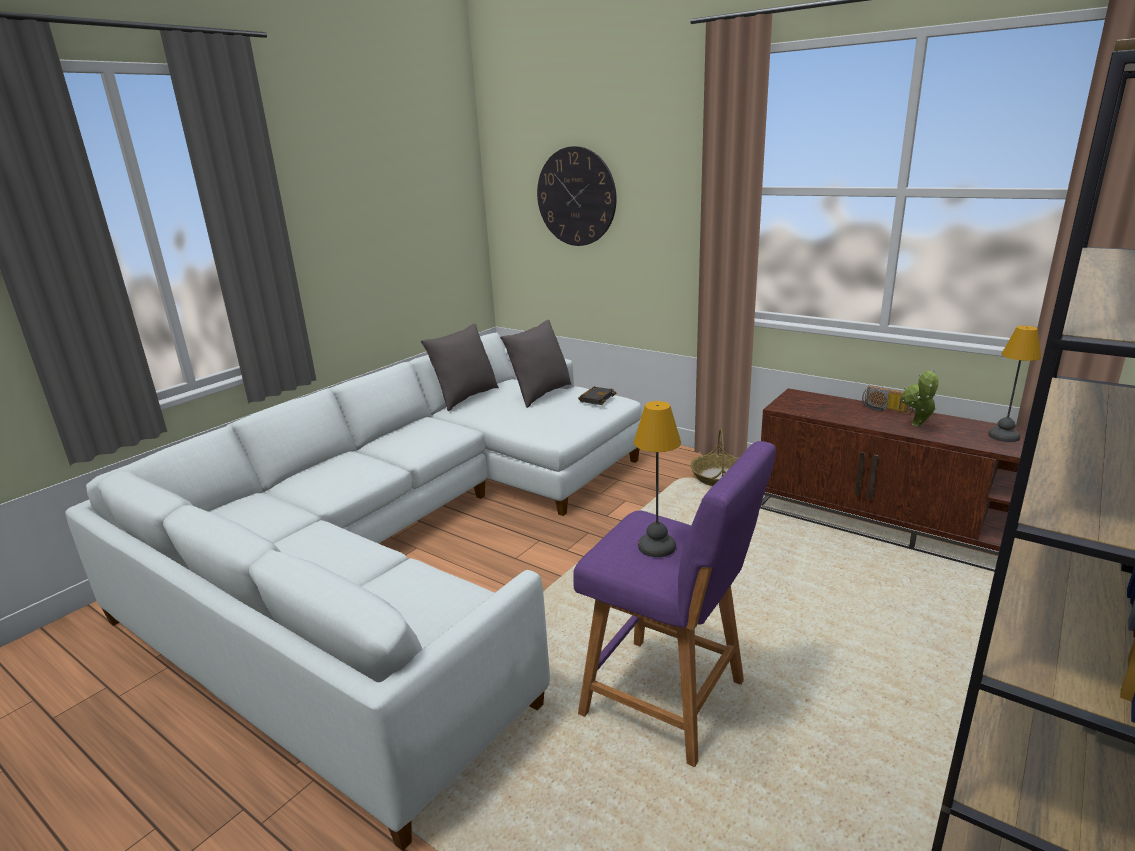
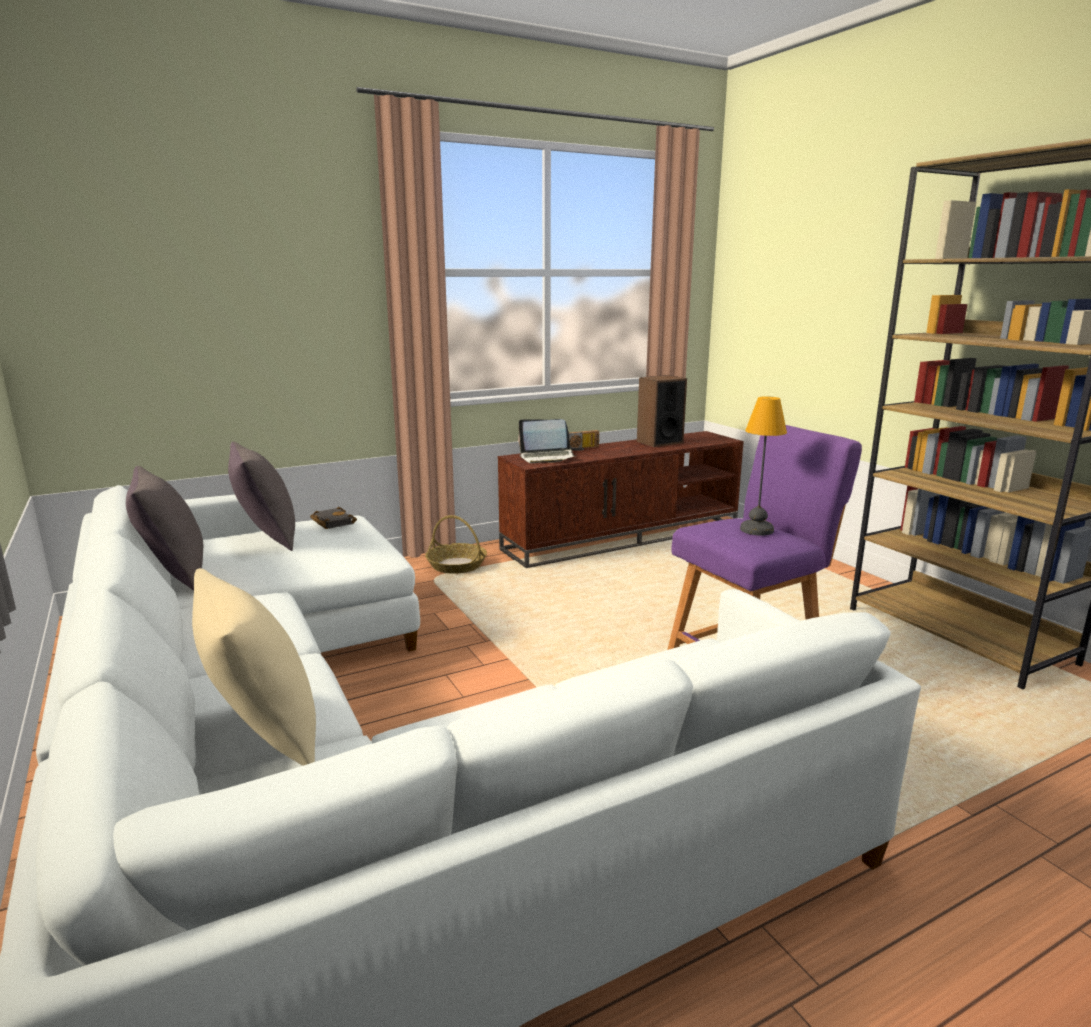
camera: 65 degrees left, 5 degrees down
wall clock [537,146,616,246] -> none
potted plant [901,370,940,427] -> none
table lamp [988,326,1041,442] -> speaker [637,375,687,447]
none -> beige pillow [192,568,316,766]
none -> laptop [518,419,576,463]

